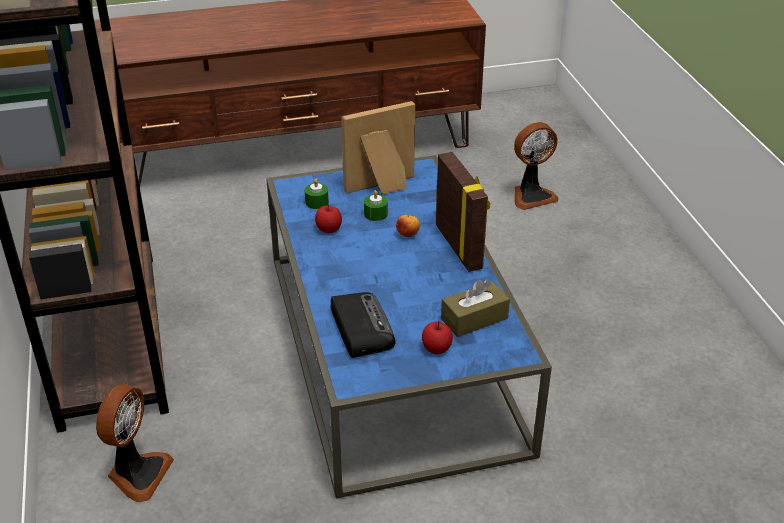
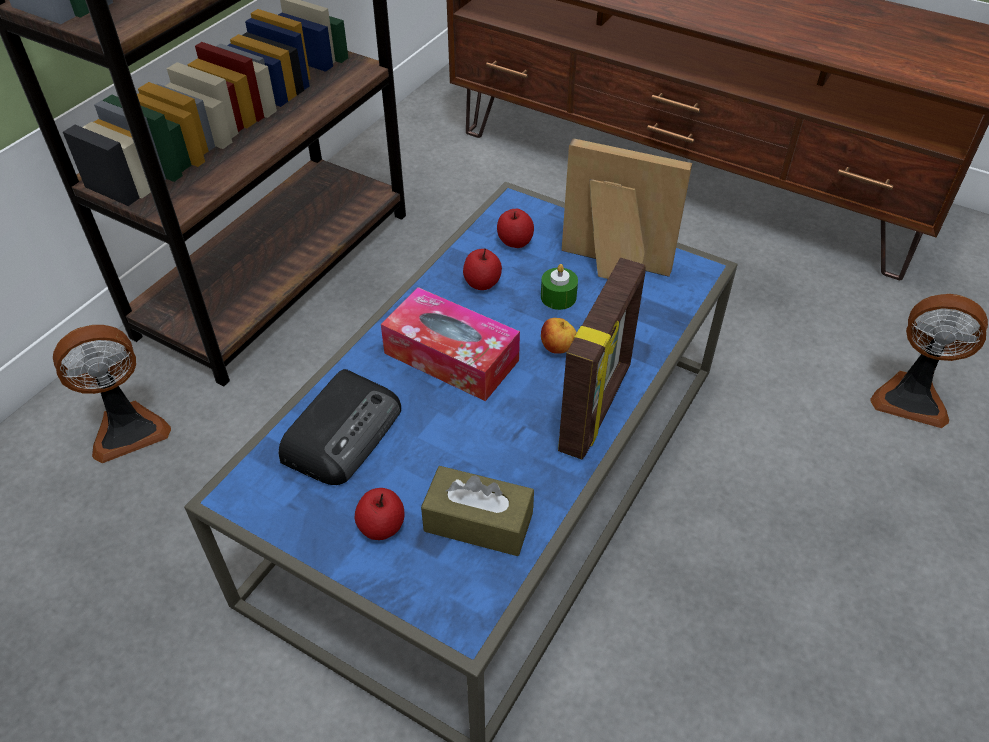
camera: 45 degrees right, 10 degrees up
green candle [305,179,329,209] -> apple [497,209,534,248]
none -> tissue box [381,287,520,401]

